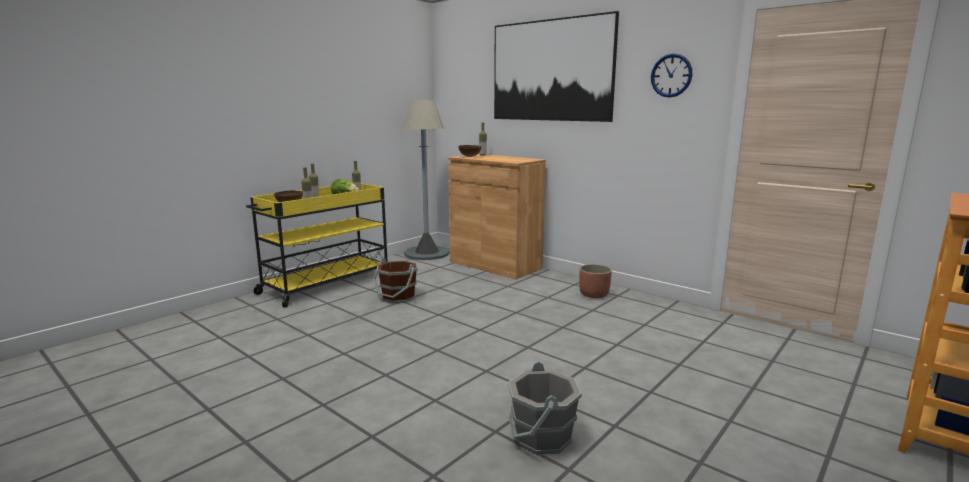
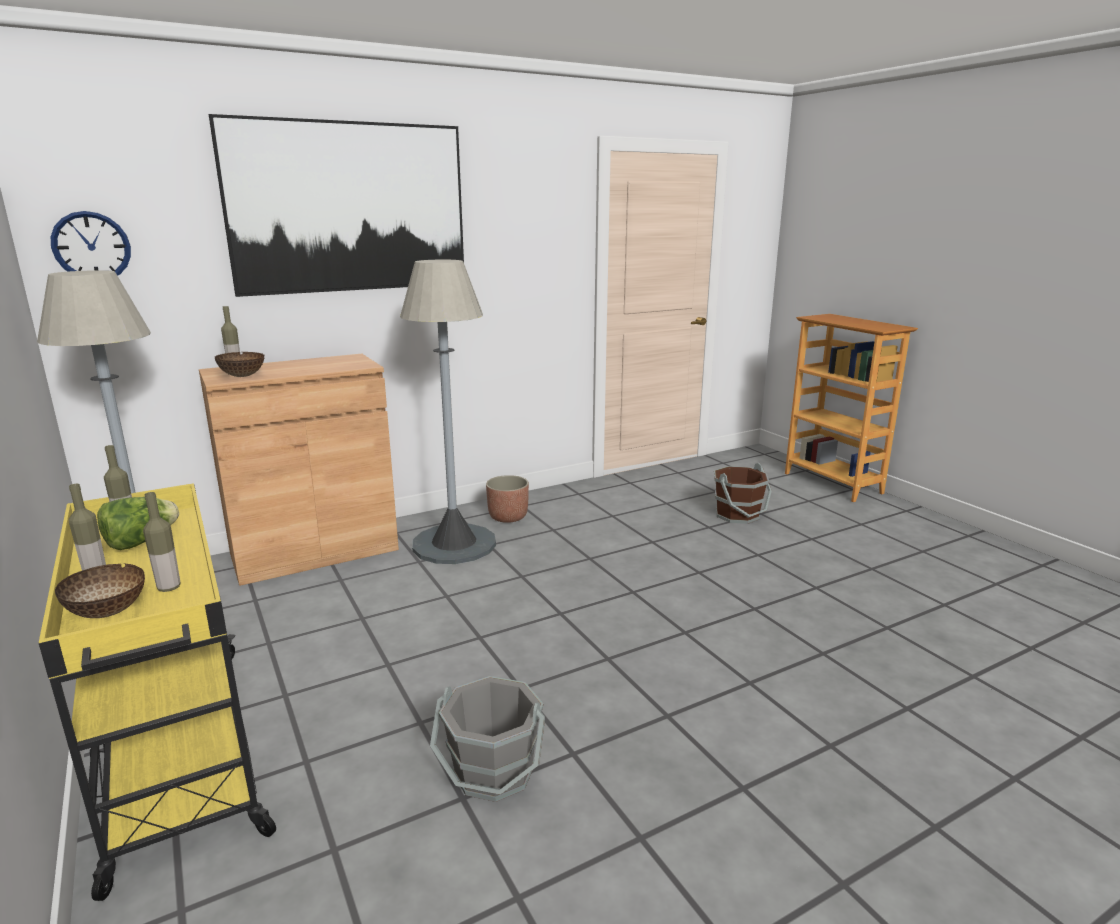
camera: 70 degrees left, 5 degrees up
brown bucket [373,258,418,303] -> brown bucket moved to [714,463,772,524]
grey bucket [508,361,582,454] -> grey bucket moved to [430,676,545,802]
wall clock [651,54,692,97] -> wall clock moved to [51,211,131,276]
none -> grey floor lamp [400,260,496,564]

